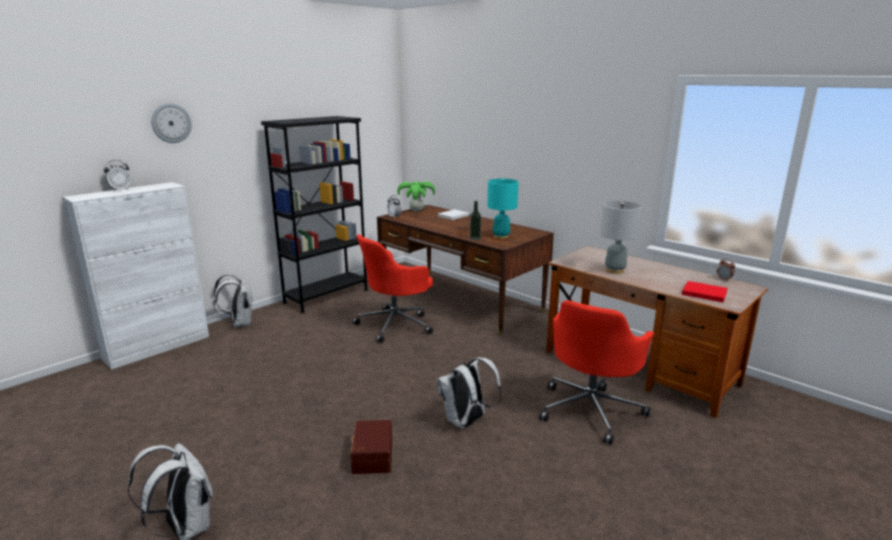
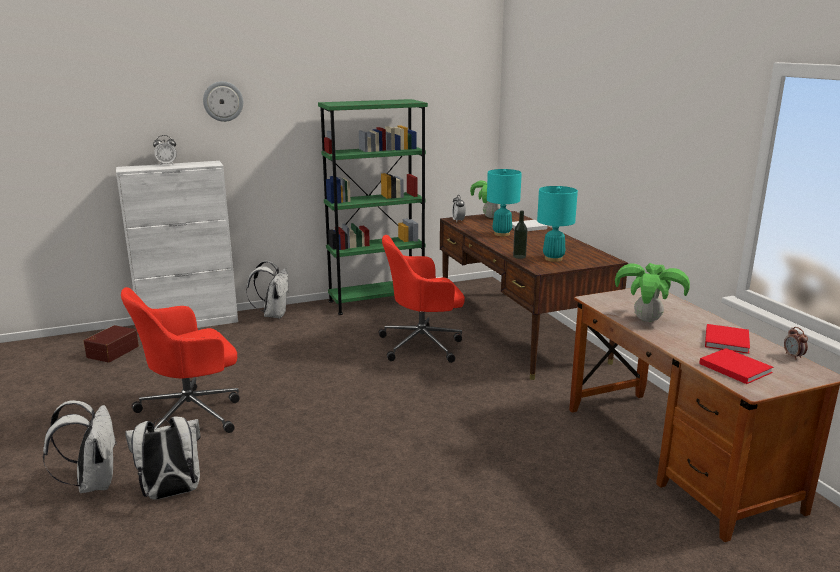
camera: 25 degrees right, 0 degrees up
black bookcase [261,116,368,313] -> green bookcase [318,99,428,315]
brown storage box [350,420,392,474] -> brown storage box moved to [84,325,139,363]
white backpack [437,357,502,429] -> white backpack moved to [125,416,201,500]
red office chair [539,300,654,445] -> red office chair moved to [121,287,240,433]
grey table lamp [601,201,642,274] -> potted plant [615,263,690,322]
none -> turquoise table lamp [487,169,522,236]
none -> red book [705,324,750,354]

